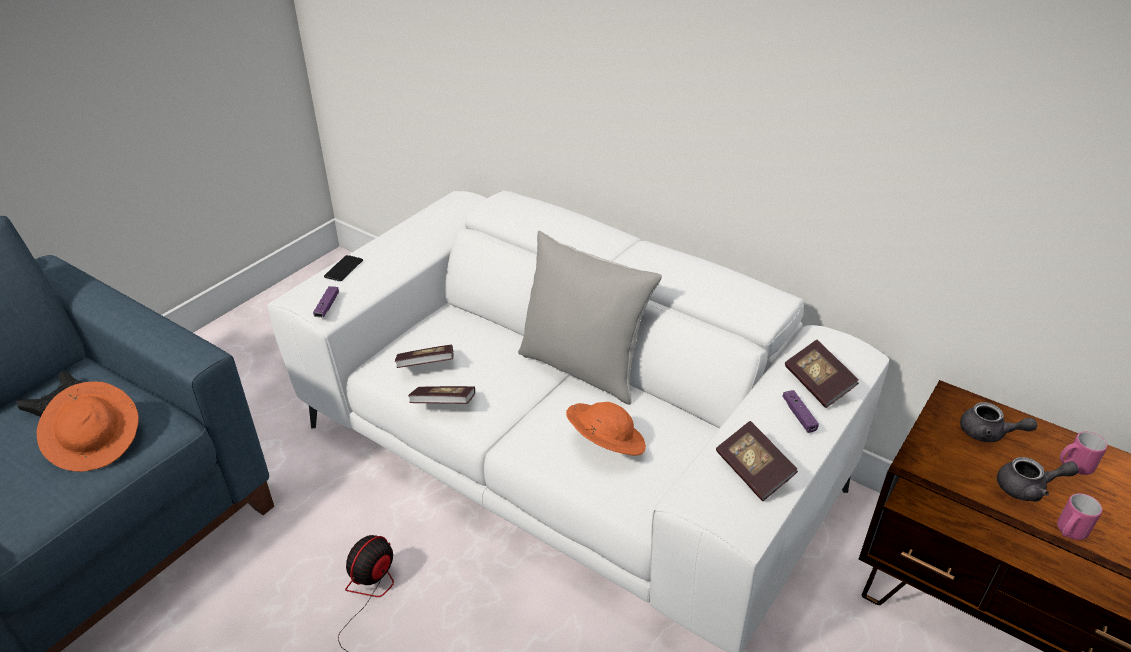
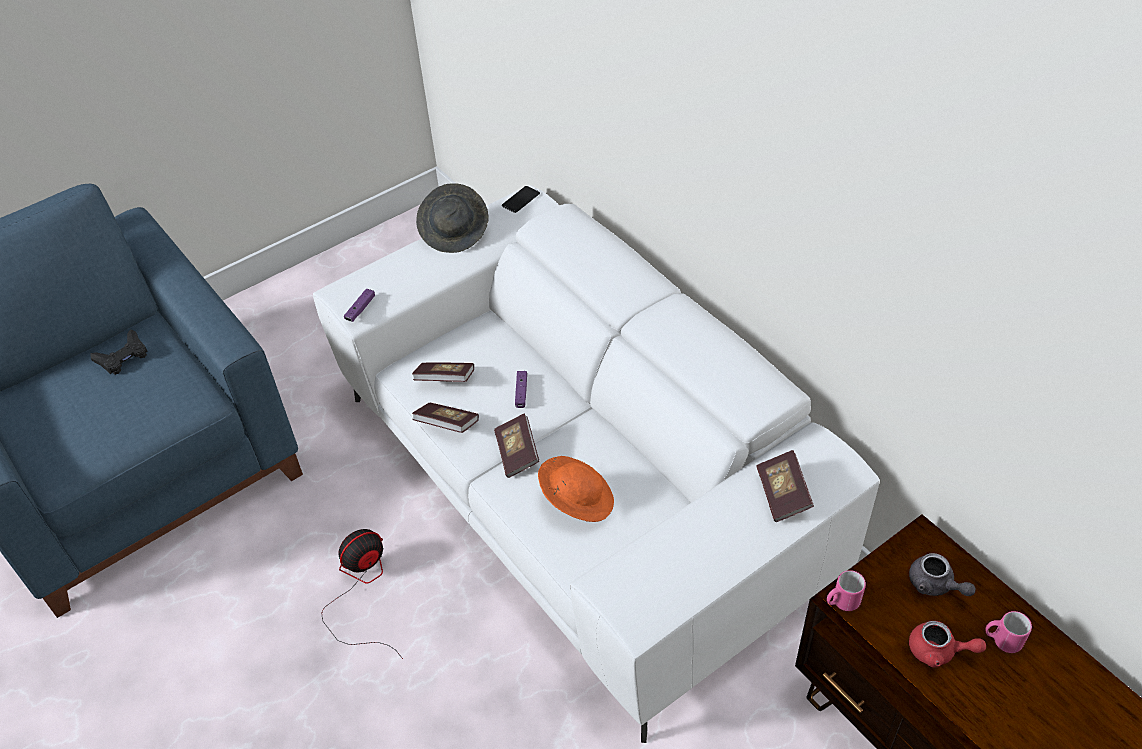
camera: 20 degrees right, 10 degrees up
orange hat [37,382,139,472] -> none
phone [324,255,363,281] -> phone moved to [502,186,540,213]
grey pillow [518,230,662,405] -> none
book [716,421,798,501] -> book moved to [494,413,539,478]
purple game controller [782,390,819,433] -> purple game controller moved to [515,371,527,408]
grey teapot [997,457,1079,502] -> red teapot [909,621,986,668]
pink mug [1057,493,1103,540] -> pink mug moved to [827,570,866,611]
none -> grey hat [416,183,489,253]

